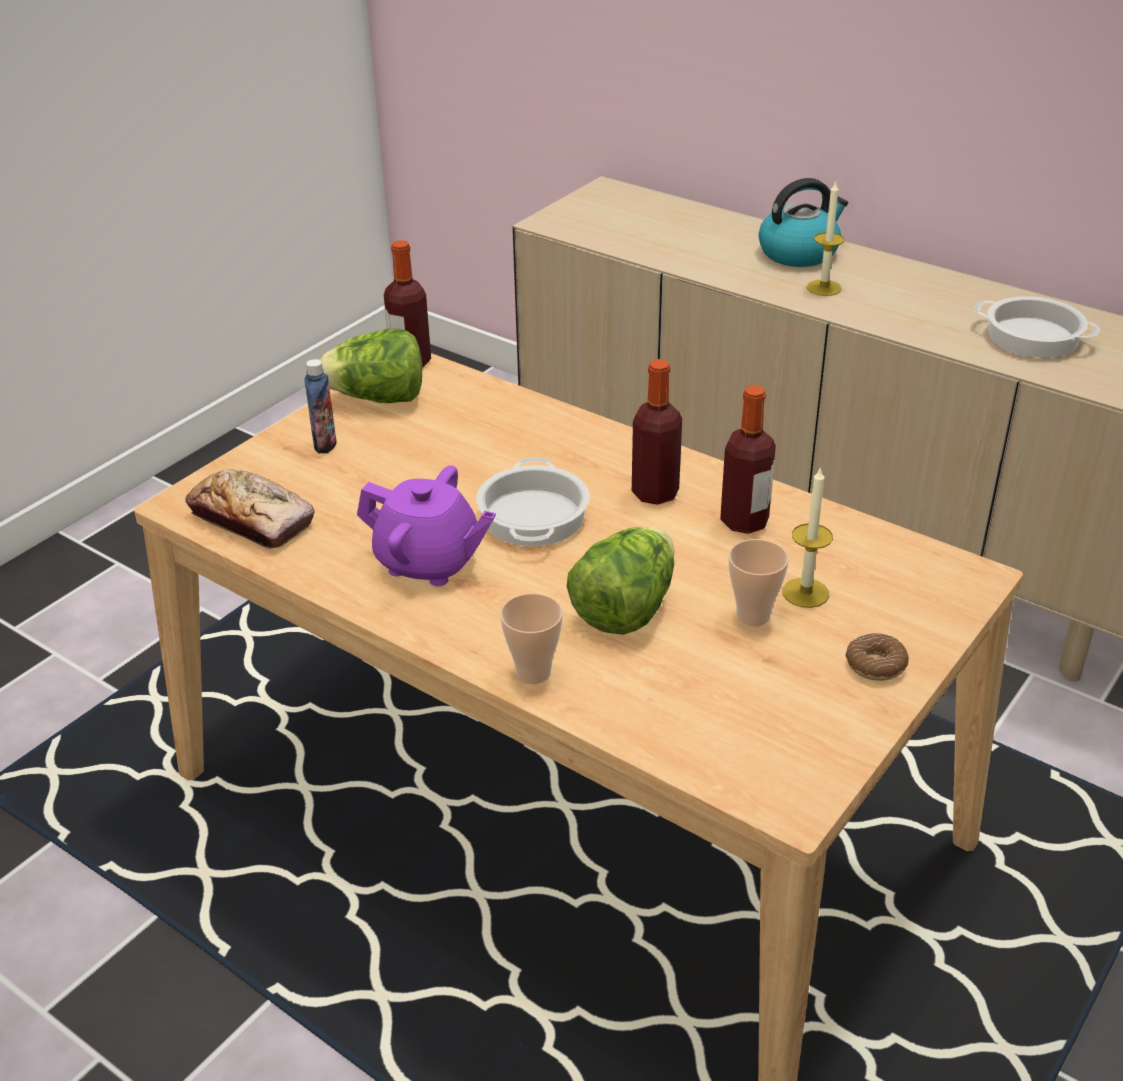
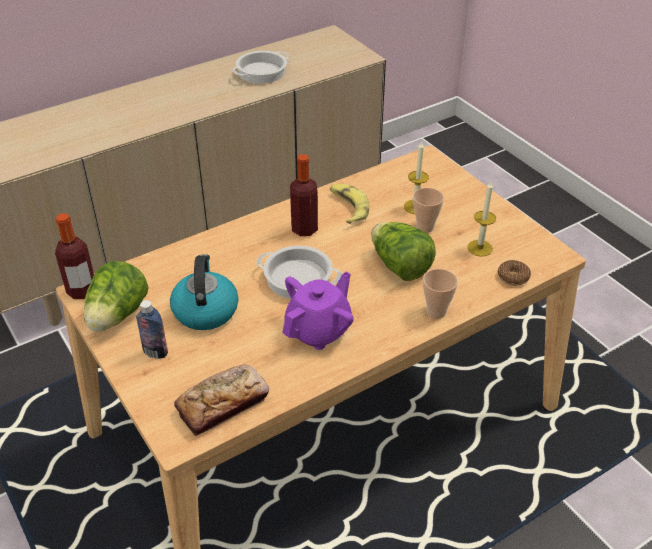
camera: 70 degrees left, 5 degrees up
bottle [720,385,776,534] -> banana [330,184,369,224]
kettle [759,178,848,267] -> kettle moved to [170,254,238,330]
candle [807,180,845,296] -> candle moved to [467,182,496,257]
donut [846,633,909,681] -> donut moved to [498,260,531,286]

